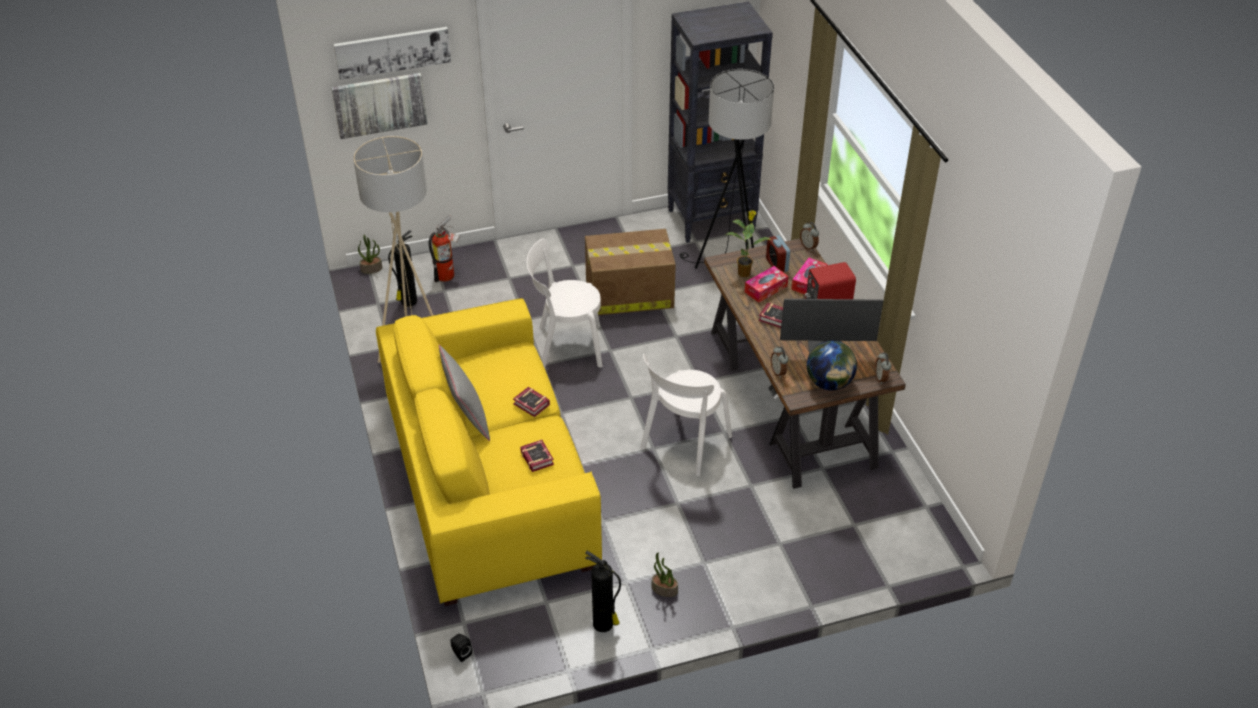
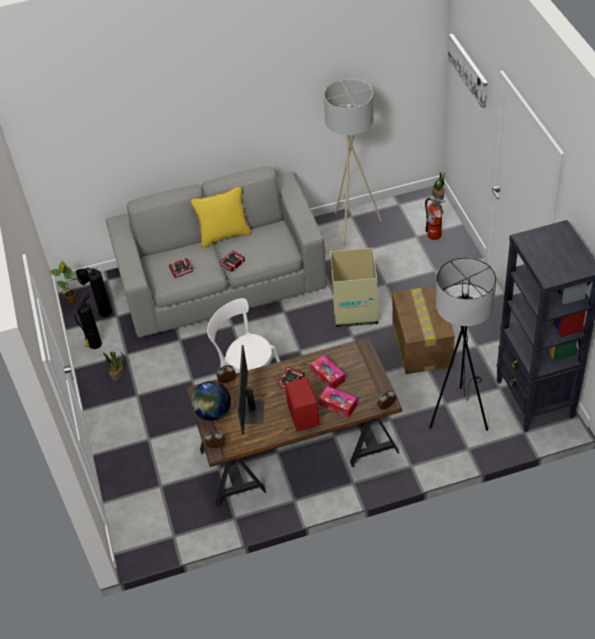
camera: 95 degrees right, 5 degrees up
picture [331,73,428,139] -> none
yellow sofa [376,298,602,606] -> grey sofa [105,166,327,337]
fire extinguisher [388,230,417,307] -> fire extinguisher moved to [86,267,112,317]
grey pillow [439,345,490,441] -> yellow pillow [190,186,251,248]
white chair [526,239,603,368] -> cardboard box [330,248,378,327]
potted plant [724,210,772,277] -> potted plant moved to [49,261,77,304]
alarm clock [766,235,790,272] -> none

